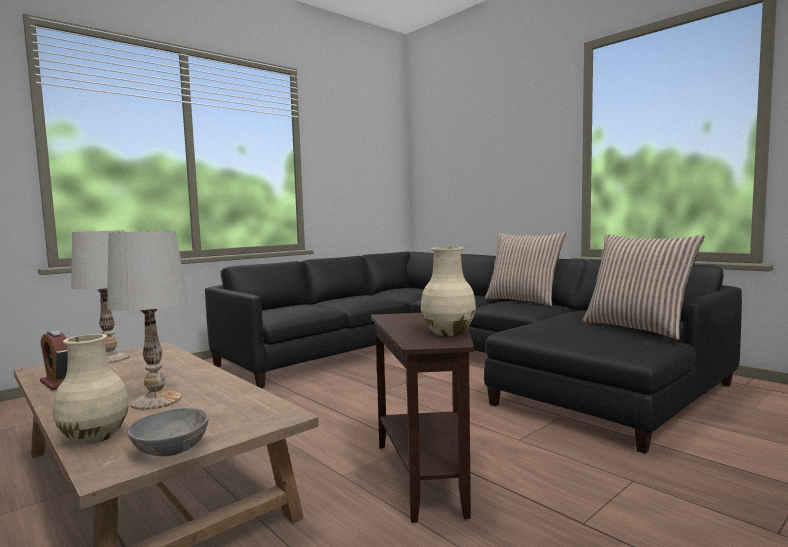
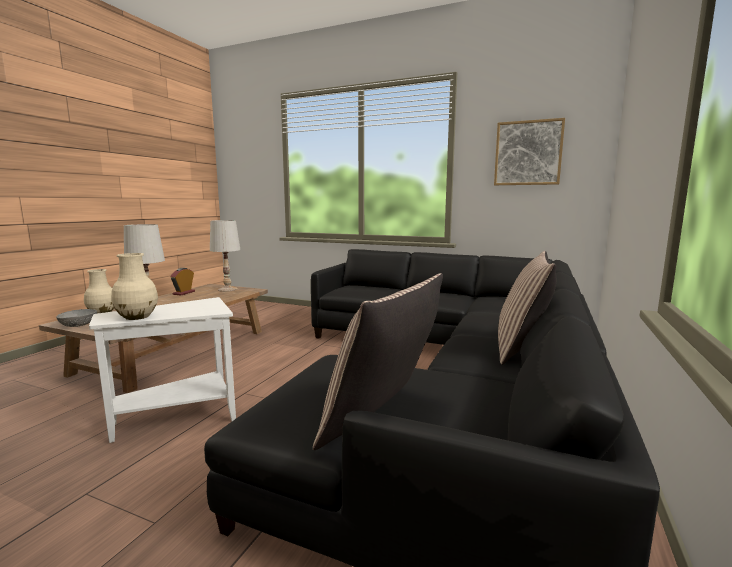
camera: 65 degrees right, 5 degrees up
brown side table [371,313,474,523] -> white side table [89,297,236,443]
none -> picture [494,118,565,185]

